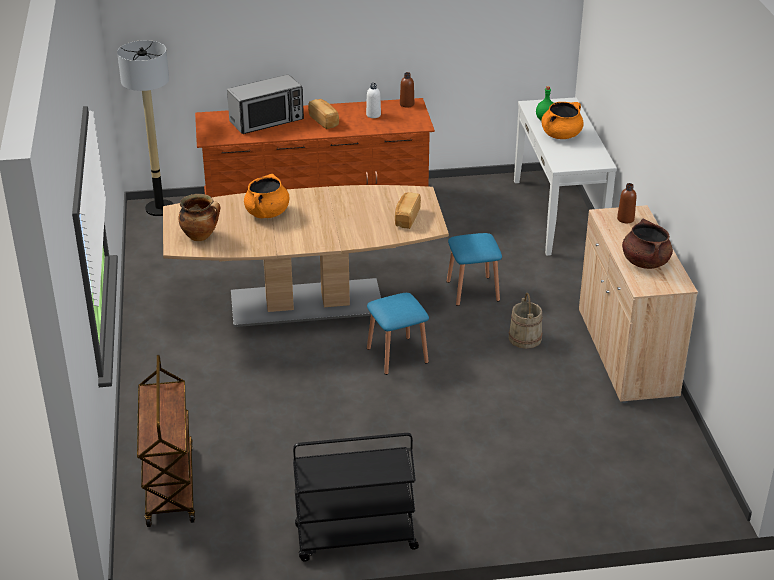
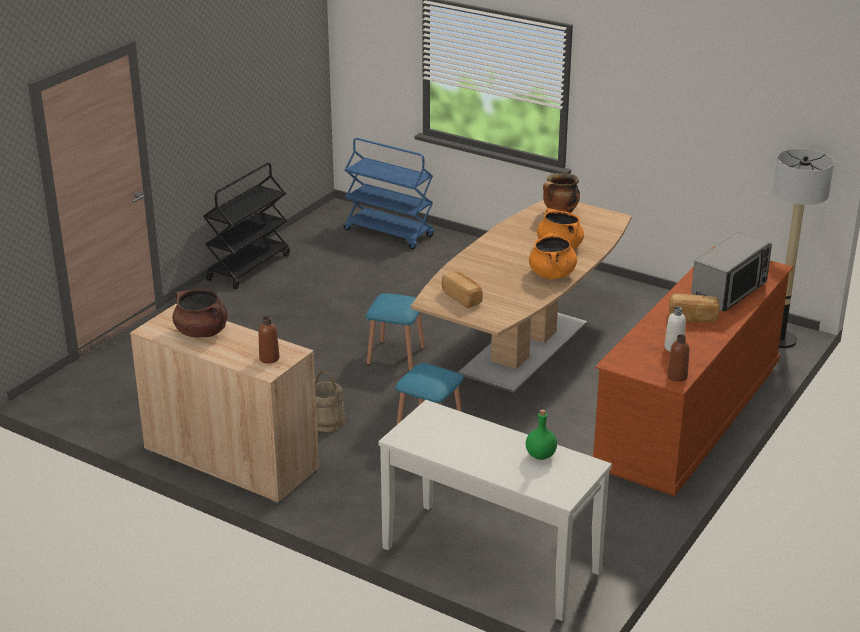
camera: 130 degrees right, 5 degrees down
brown cart [137,355,195,527] -> blue cart [344,138,434,249]
microwave [227,74,304,134] -> microwave turned 150 degrees counterclockwise [691,232,772,311]
orange cooking pot [541,102,584,139] -> orange cooking pot moved to [529,233,577,279]

